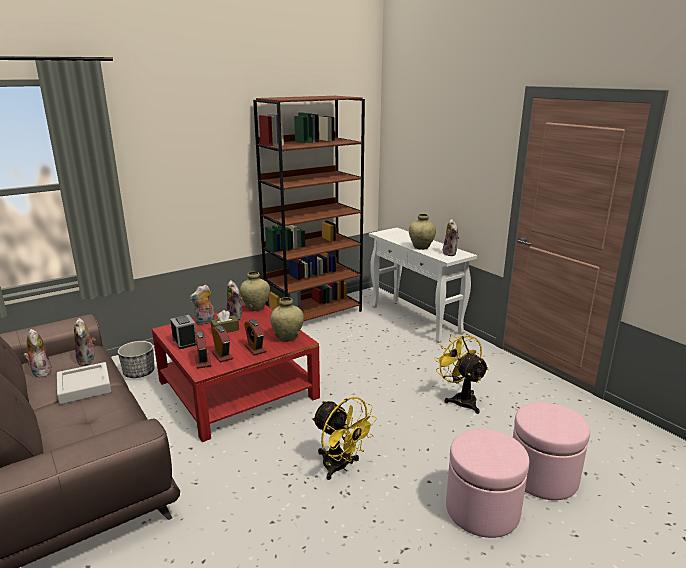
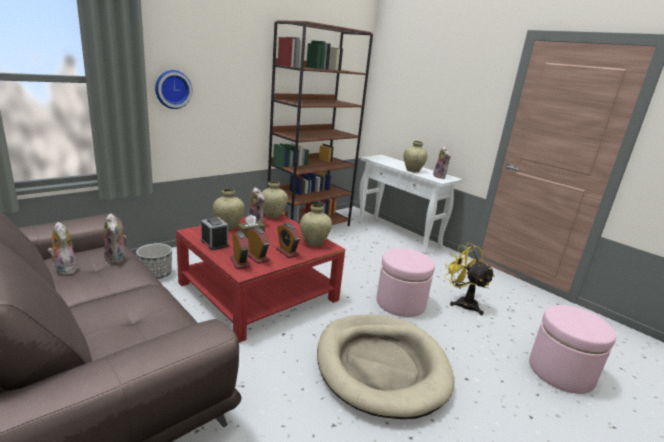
camera: 10 degrees left, 0 degrees up
grey tray [57,362,111,404] -> none
plush toy [190,285,215,325] -> beige vase [213,189,245,230]
yellow fan [312,397,377,480] -> beige dog bed [317,314,454,419]
pink ottoman [446,429,529,538] -> pink ottoman moved to [376,248,435,317]
none -> wall clock [155,70,192,109]

